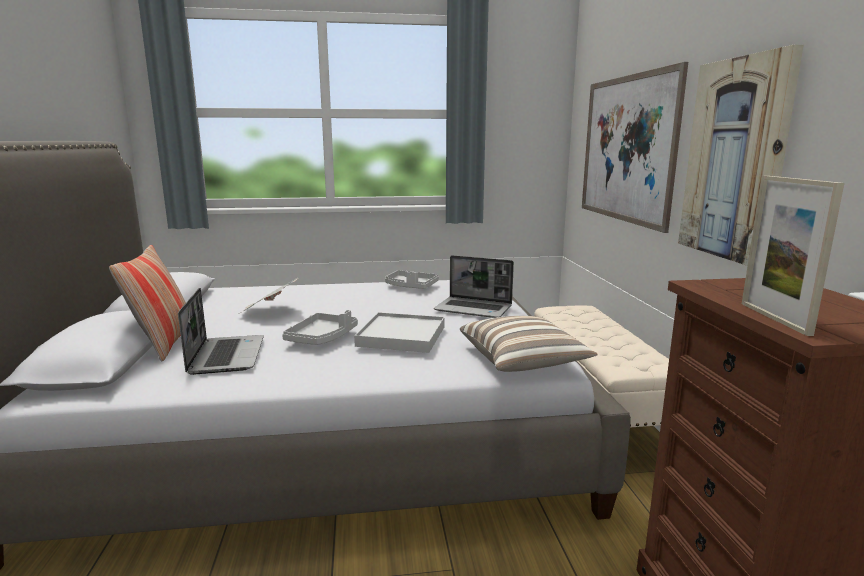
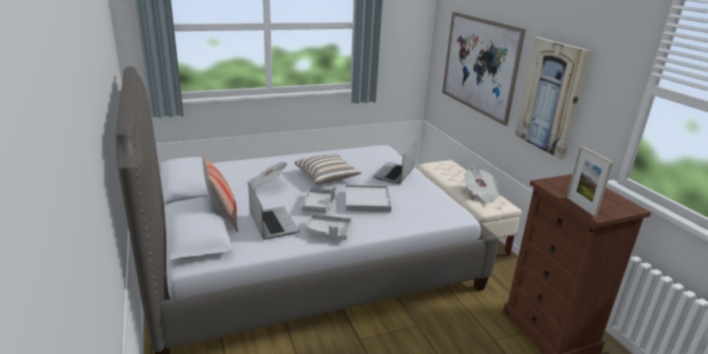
camera: 15 degrees left, 10 degrees up
grey tray [385,270,439,289] -> grey tray moved to [305,214,352,240]
laptop [434,255,514,318] -> laptop turned 105 degrees clockwise [373,143,416,184]
pillow [460,316,598,372] -> pillow moved to [295,154,362,184]
none -> newspaper [464,167,501,204]

